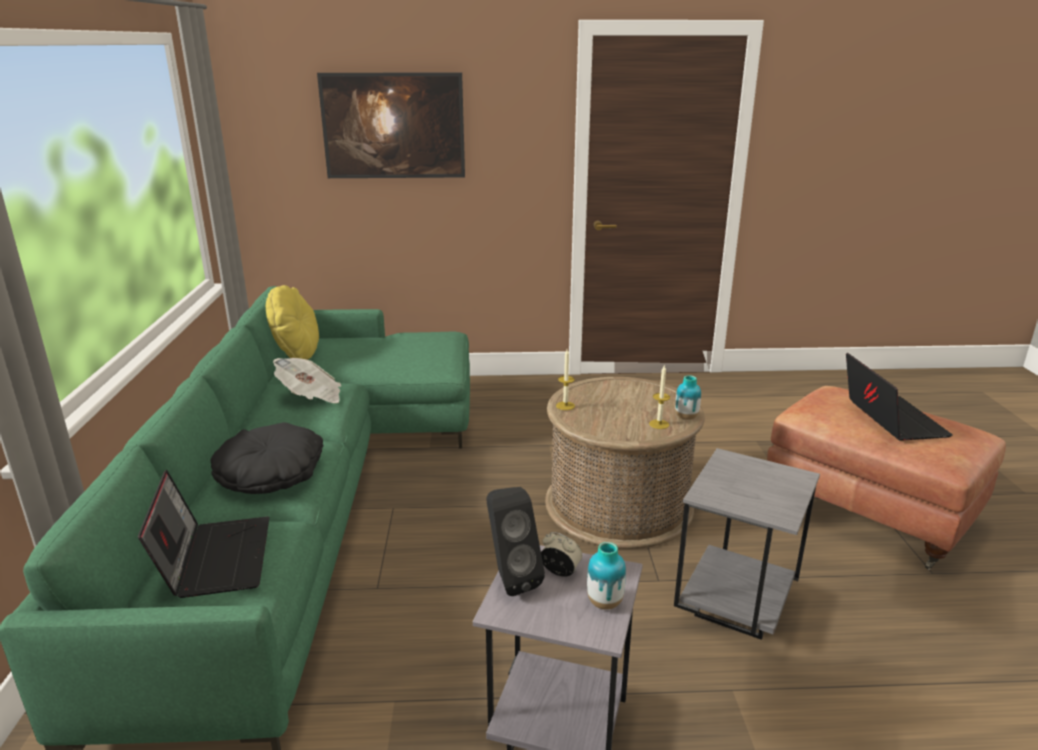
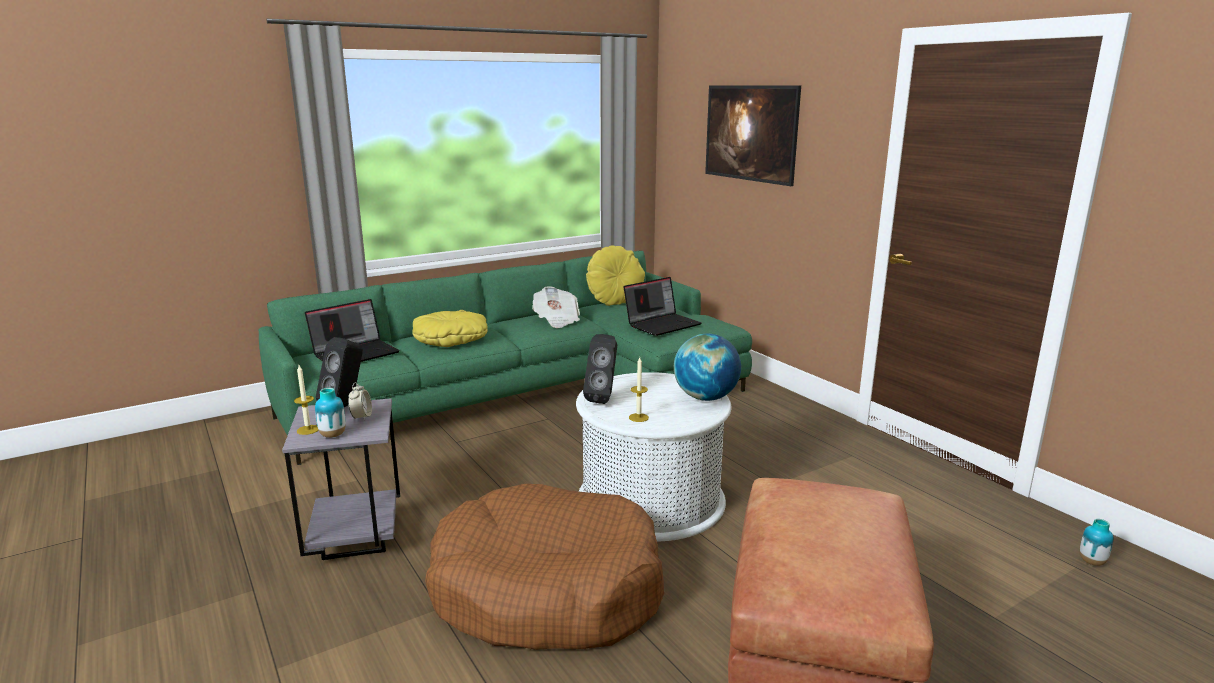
camera: 60 degrees right, 5 degrees down
black pillow [211,422,323,494] -> yellow pillow [412,310,488,347]
brown coffee table [545,377,705,549] -> white coffee table [576,372,731,541]
candle [556,349,575,410] -> candle moved to [294,365,319,435]
grey side table [674,448,820,640] -> brown dog bed [425,484,664,650]
vase [675,375,701,420] -> vase moved to [1080,519,1113,566]
laptop [846,353,953,441] -> laptop moved to [624,277,701,336]
none -> black speaker [583,334,617,404]
none -> globe [674,334,741,401]

